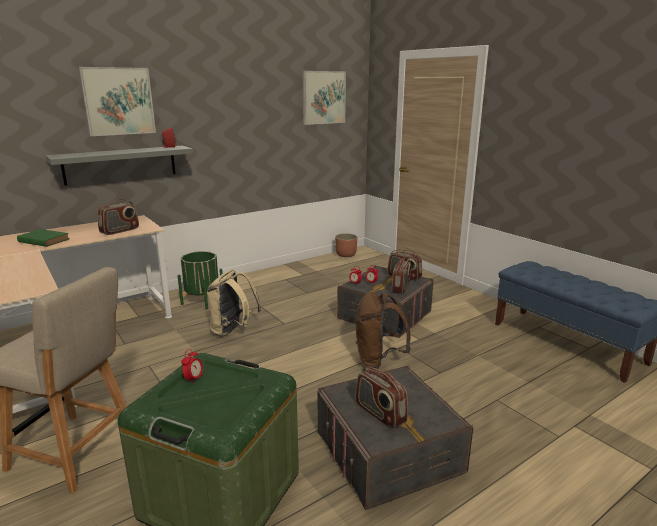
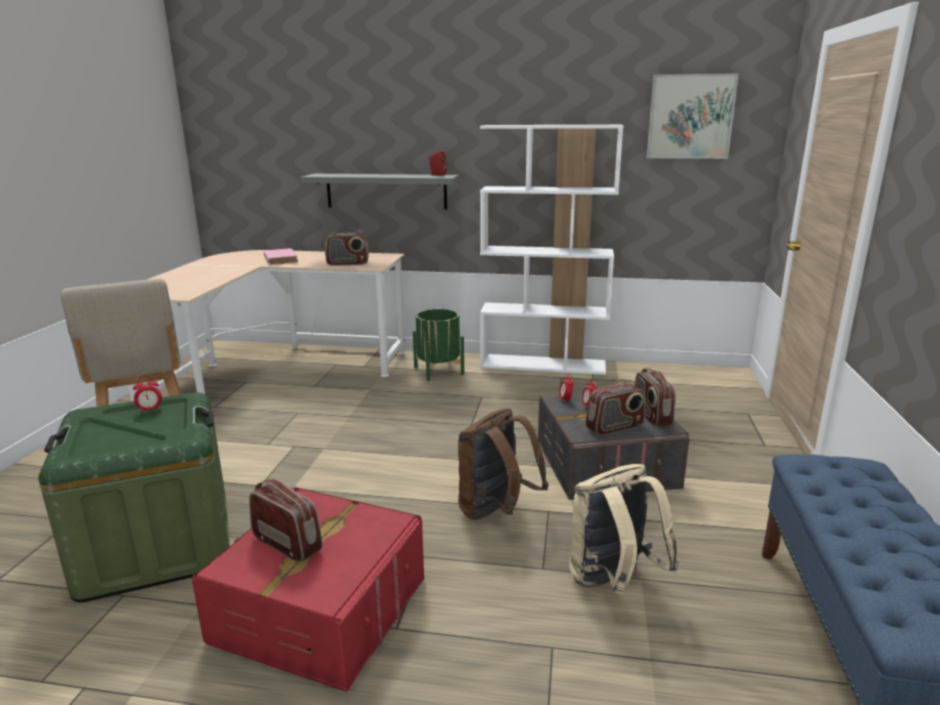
camera: 45 degrees right, 0 degrees up
green book [17,229,70,247] -> pink book [264,248,298,265]
picture [79,67,156,136] -> none
beige backpack [207,270,262,337] -> beige backpack moved to [569,464,679,595]
grey storage box [317,366,473,510] -> red storage box [192,487,424,692]
planter [335,233,357,257] -> none
radio [355,367,408,429] -> radio turned 120 degrees clockwise [249,479,322,562]
none -> white bookcase [480,125,624,375]

